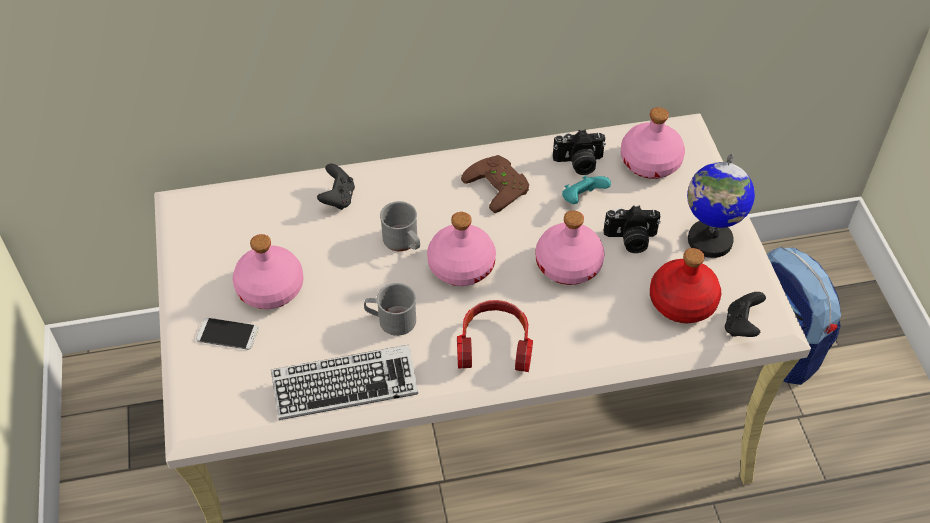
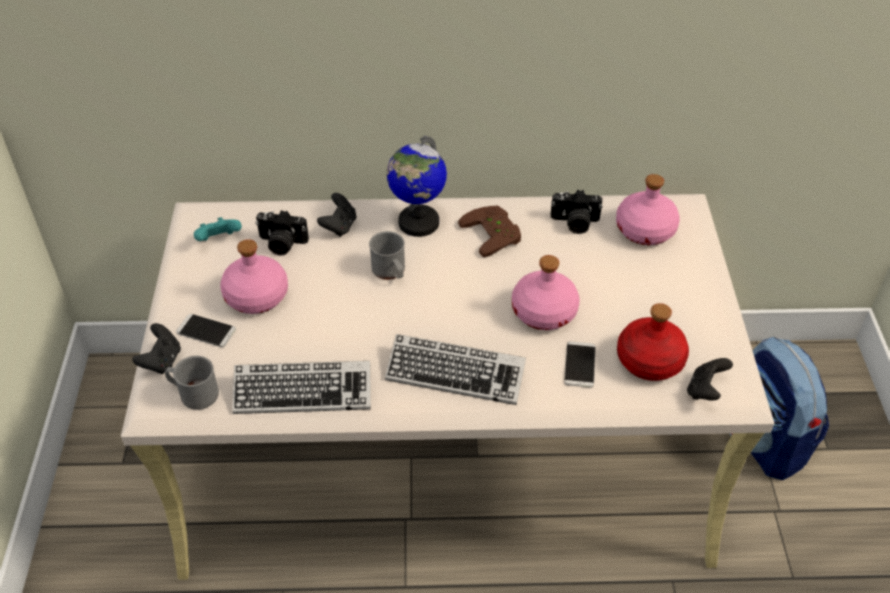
camera: 10 degrees right, 5 degrees down
grey mug [364,283,416,336] -> grey mug moved to [165,356,219,410]
pink bottle [427,212,496,286] -> none
headphones [457,300,533,372] -> keyboard [385,334,526,405]
turquoise game controller [562,176,611,204] -> turquoise game controller moved to [194,217,242,241]
camera [604,206,661,253] -> camera moved to [256,210,309,256]
globe [687,153,755,258] -> globe moved to [387,136,447,237]
none -> black game controller [132,323,181,374]
none -> phone [564,341,596,388]

